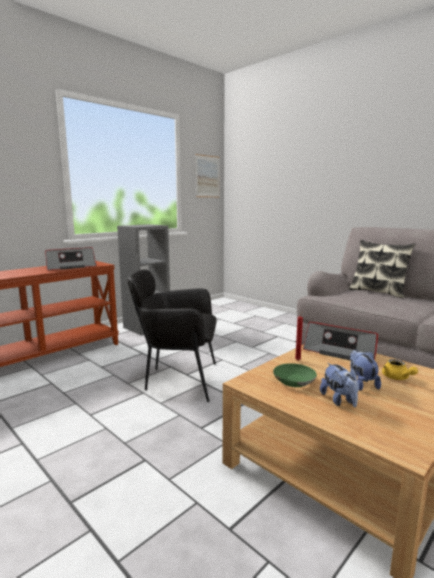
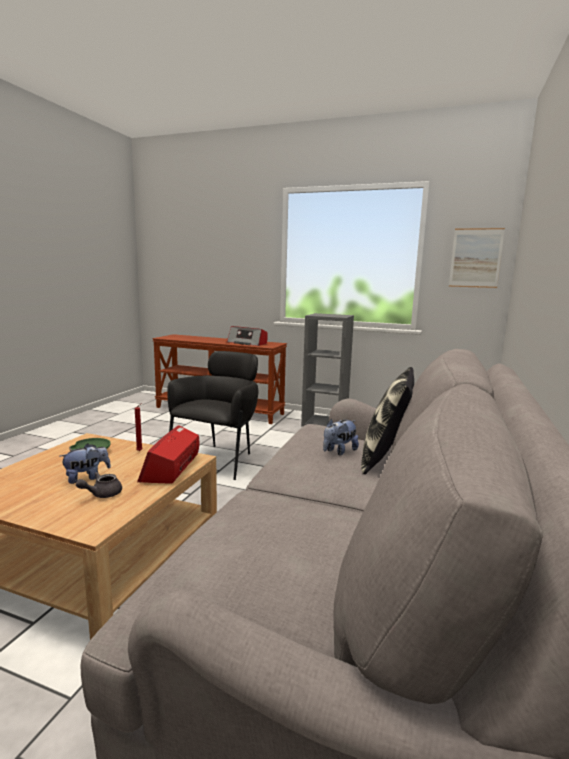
camera: 65 degrees right, 0 degrees up
black armchair [127,269,217,402] -> black armchair turned 45 degrees clockwise [167,351,258,480]
plush toy [320,363,359,407] -> plush toy moved to [323,419,359,455]
yellow teapot [382,359,418,380] -> grey teapot [76,472,122,498]

